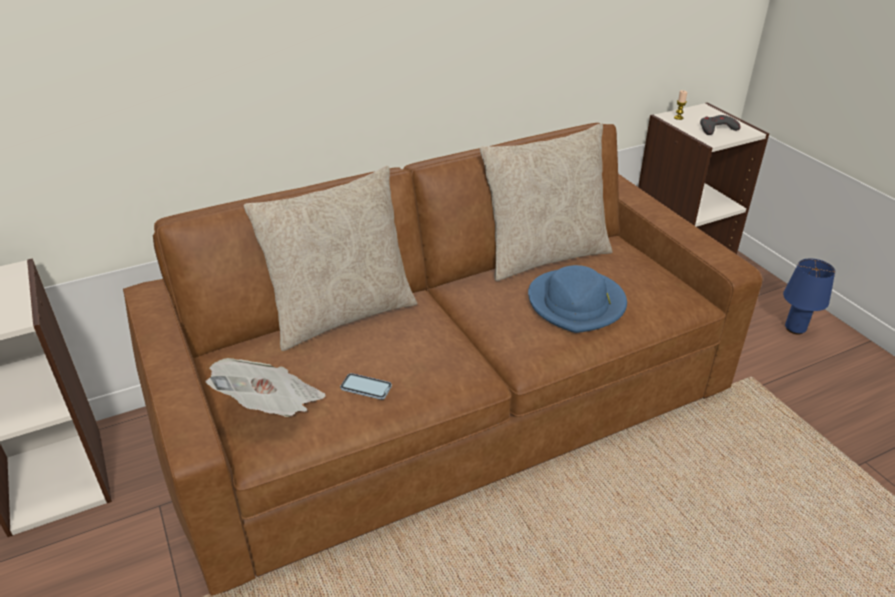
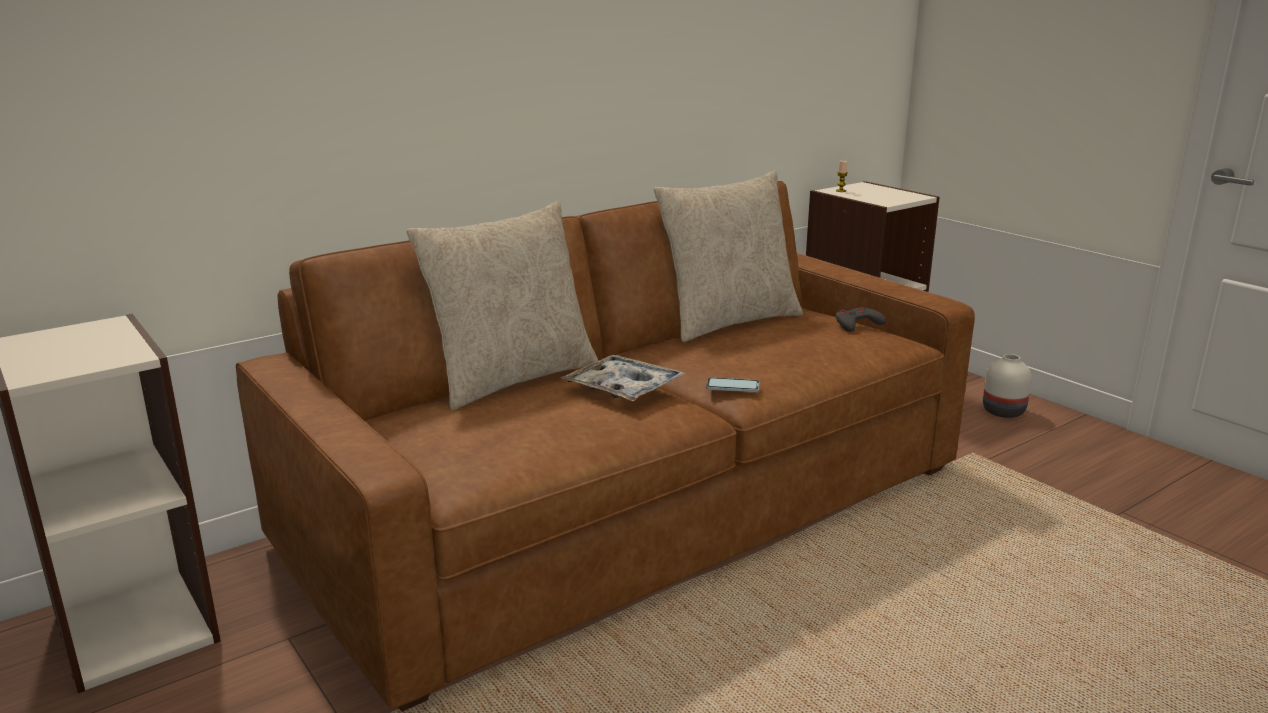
camera: 10 degrees left, 15 degrees down
newspaper [205,358,325,417] -> none
phone [340,373,392,400] -> phone moved to [706,377,760,392]
blue hat [528,265,627,333] -> none
grey game controller [700,115,741,135] -> grey game controller moved to [835,307,886,332]
blue table lamp [783,258,835,335] -> white vase [983,354,1032,418]
none -> tray [561,355,685,401]

